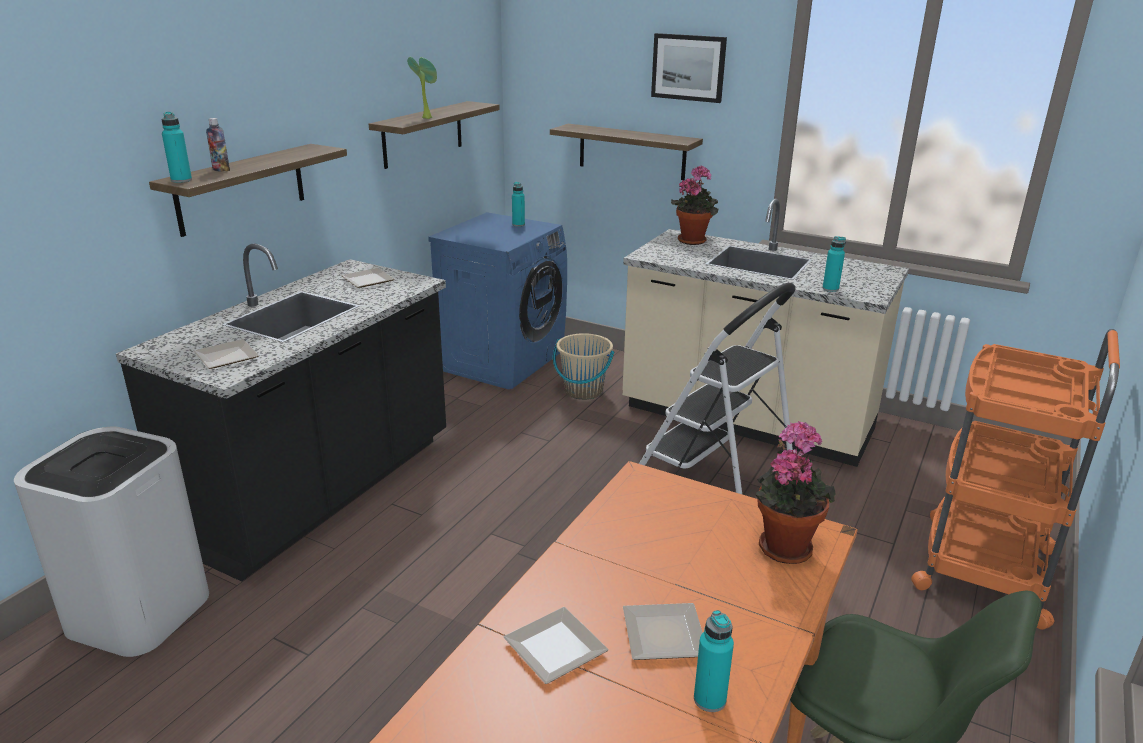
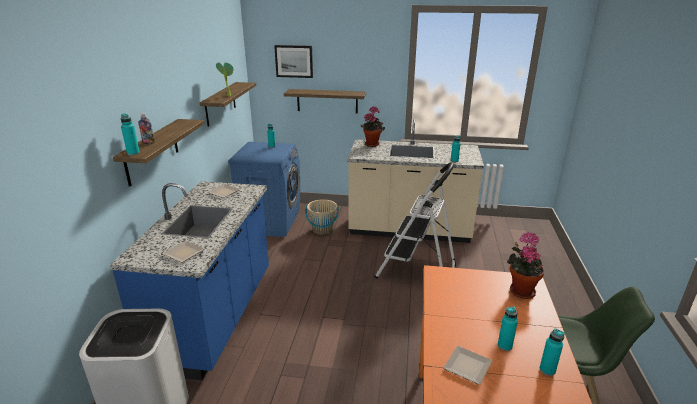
camera: 20 degrees left, 0 degrees up
black counter [116,244,446,582] -> blue counter [110,181,269,380]
plate [623,603,703,660] -> turquoise bottle [498,306,518,351]
picture [651,33,727,103] -> picture moved to [274,45,313,78]
orange cart [911,329,1120,630] -> none

